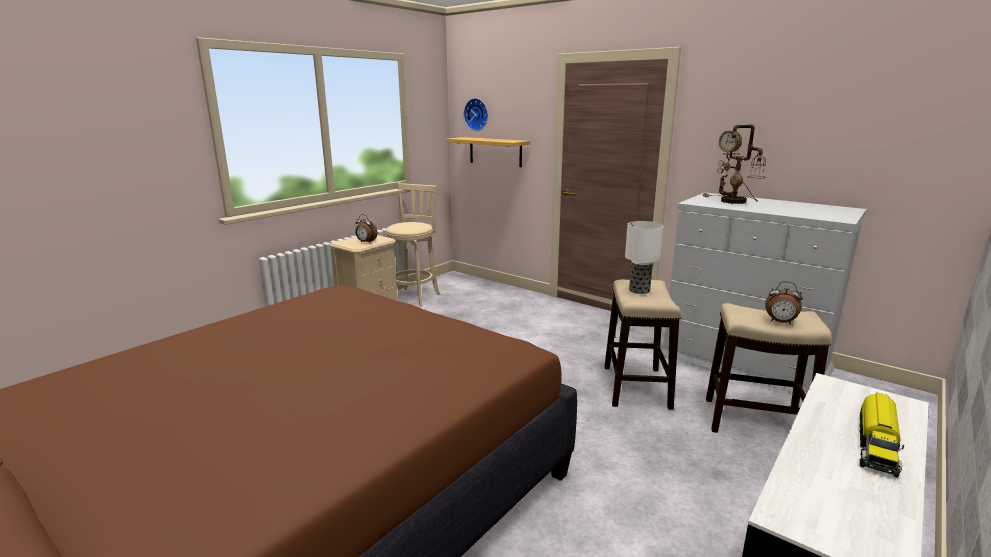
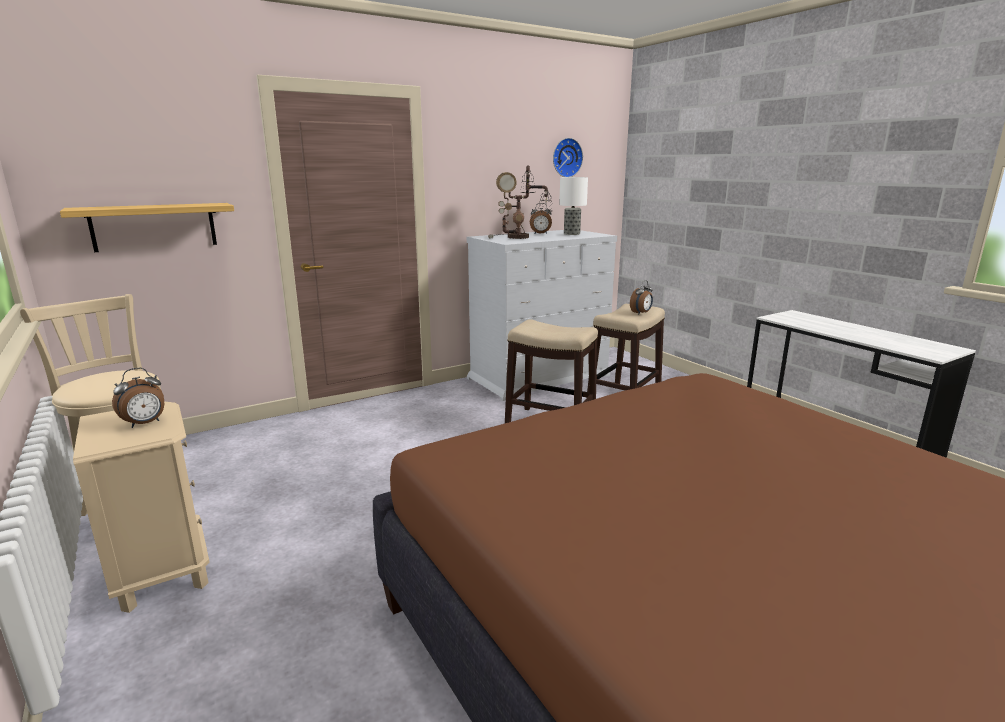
camera: 70 degrees left, 0 degrees up
wall clock [464,98,488,131] -> wall clock moved to [553,138,583,177]
table lamp [625,221,664,294] -> table lamp moved to [559,177,588,235]
toy truck [859,393,904,477] -> none
none -> alarm clock [530,203,552,234]

